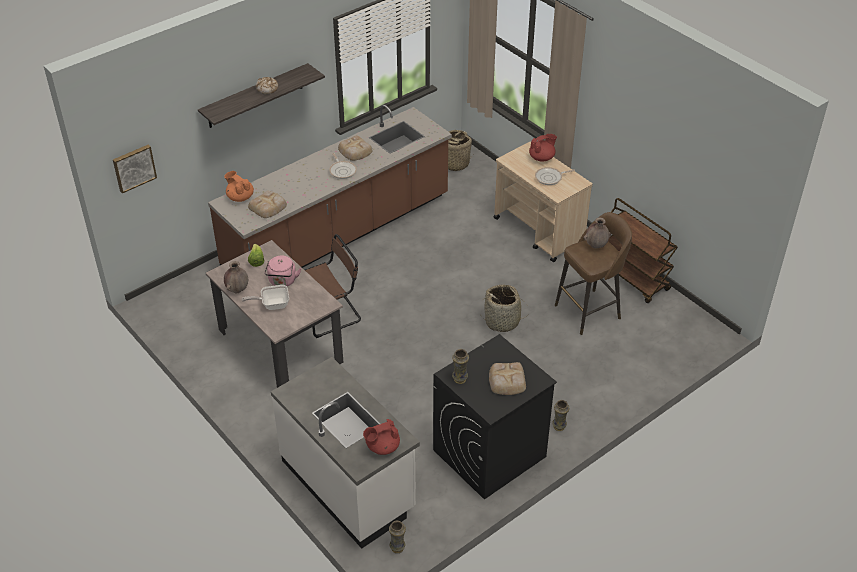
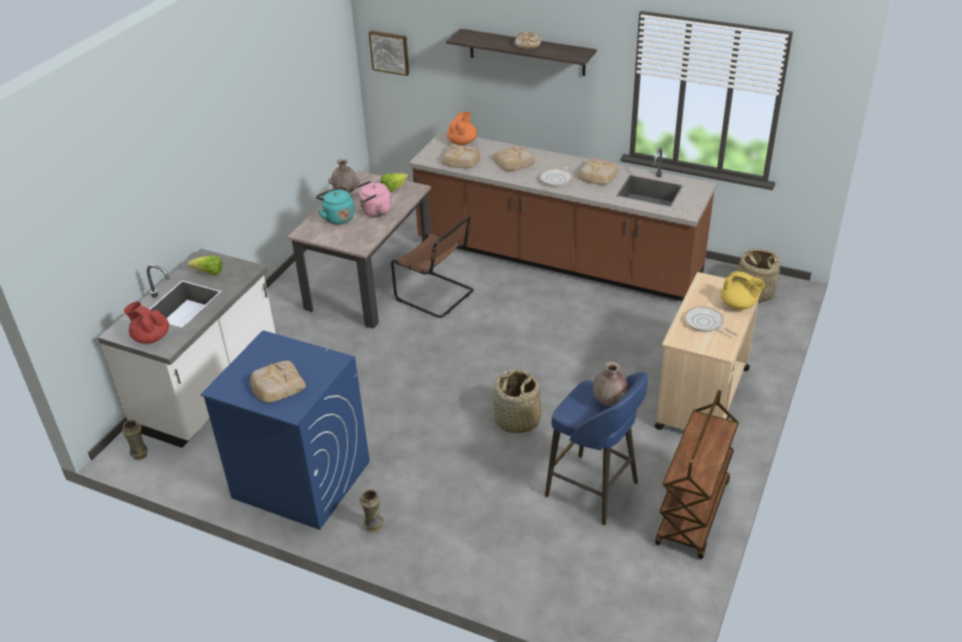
camera: 65 degrees right, 5 degrees down
frying pan [241,285,289,310] -> turquoise kettle [316,186,354,225]
black washing machine [433,334,557,500] -> blue washing machine [200,330,370,530]
vase [452,349,469,384] -> none
red teapot [529,134,557,162] -> yellow teapot [721,271,765,310]
brown stool [555,212,632,335] -> blue stool [545,372,648,525]
none -> lettuce [187,255,222,275]
none -> bread [493,145,535,171]

